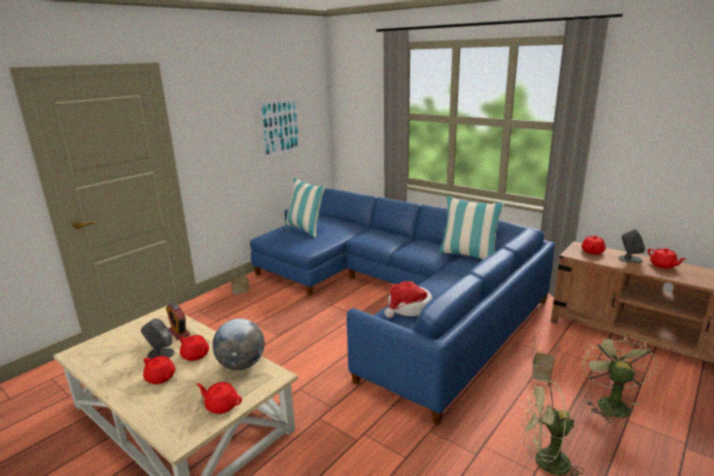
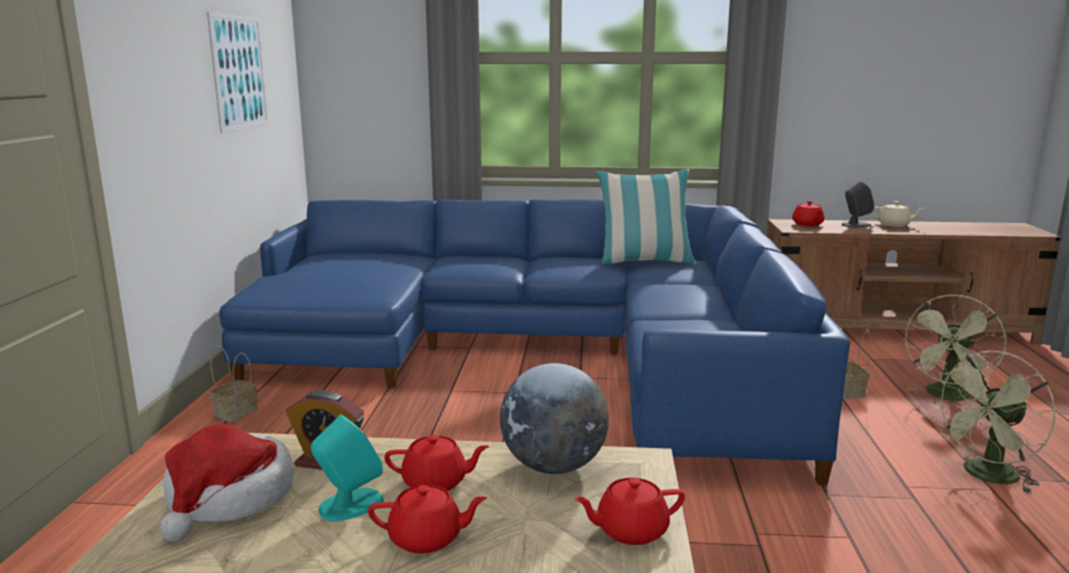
camera: 35 degrees left, 5 degrees down
grey speaker [141,318,175,359] -> turquoise speaker [311,415,384,522]
pillow [285,178,326,237] -> none
hat [384,281,432,318] -> hat moved to [159,424,293,542]
green fan [583,333,657,423] -> green fan turned 120 degrees counterclockwise [903,295,1006,403]
red teapot [648,248,686,269] -> beige teapot [871,201,924,227]

